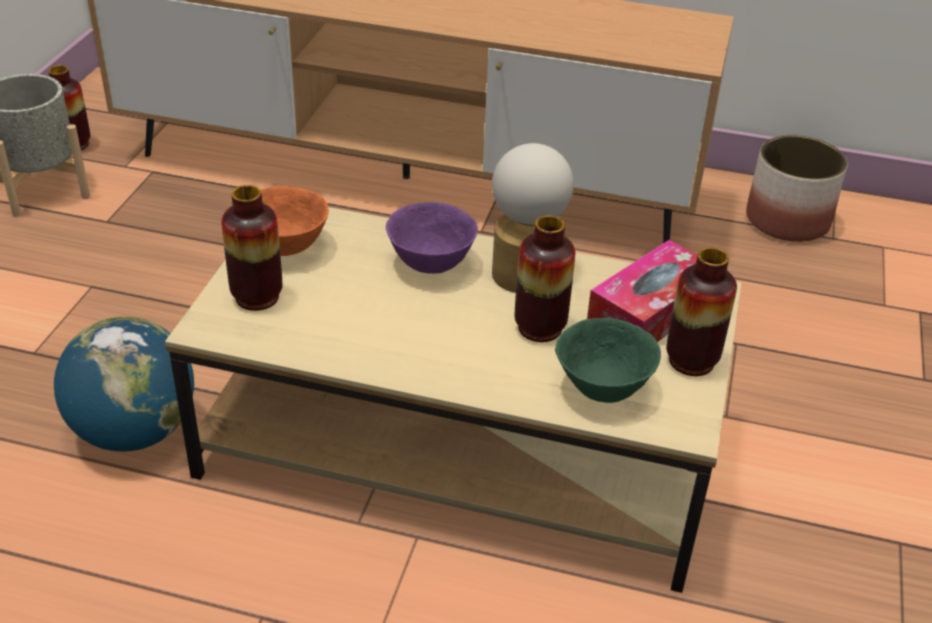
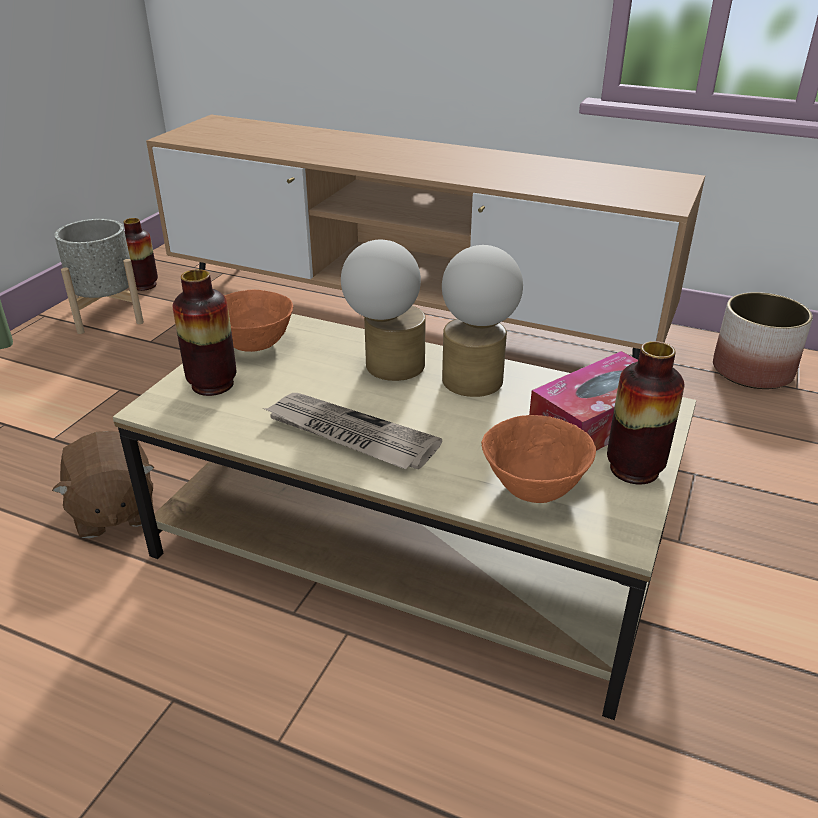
camera: 10 degrees right, 5 degrees down
globe [54,317,194,452] -> brown plush toy [52,431,154,538]
purple bowl [386,202,478,274] -> table lamp [341,240,426,381]
vase [515,215,576,342] -> none
green bowl [555,318,661,403] -> orange bowl [481,415,596,503]
none -> newspaper [263,393,442,469]

